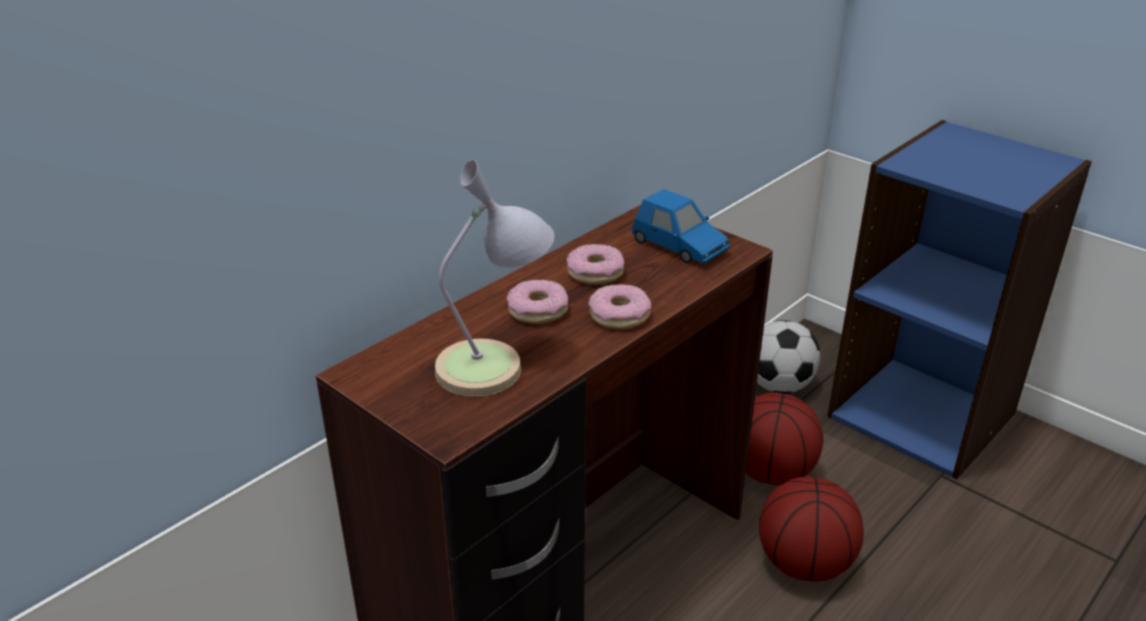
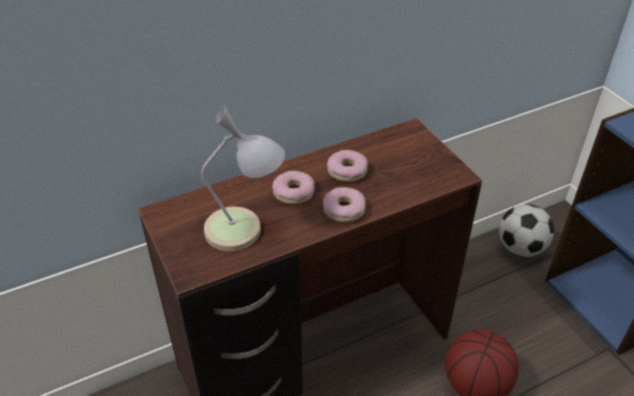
camera: 20 degrees right, 10 degrees up
blue toy car [632,189,730,263] -> none
basketball [746,393,823,485] -> none

